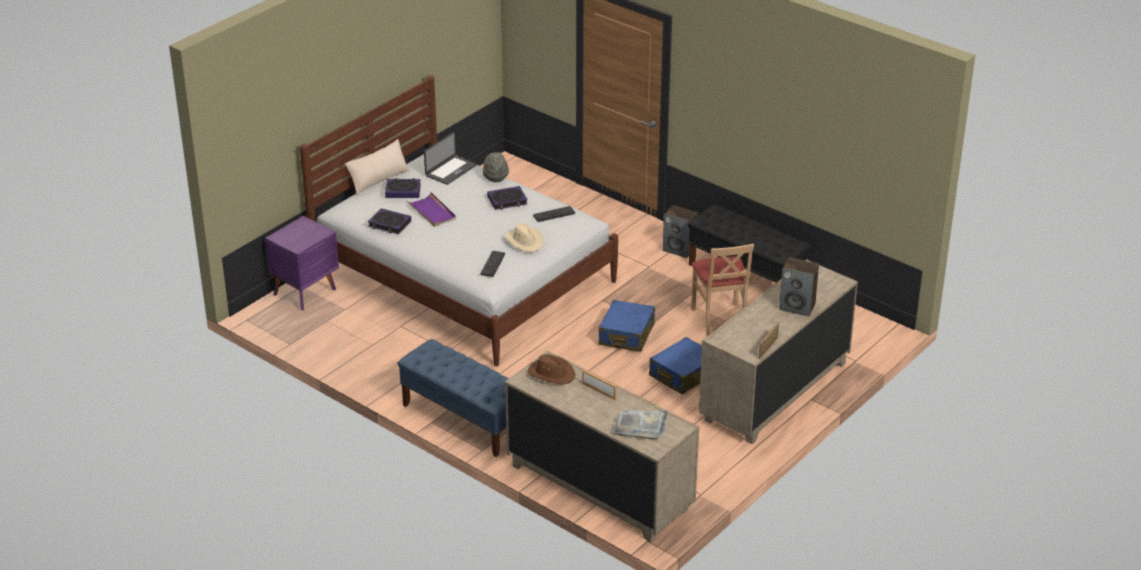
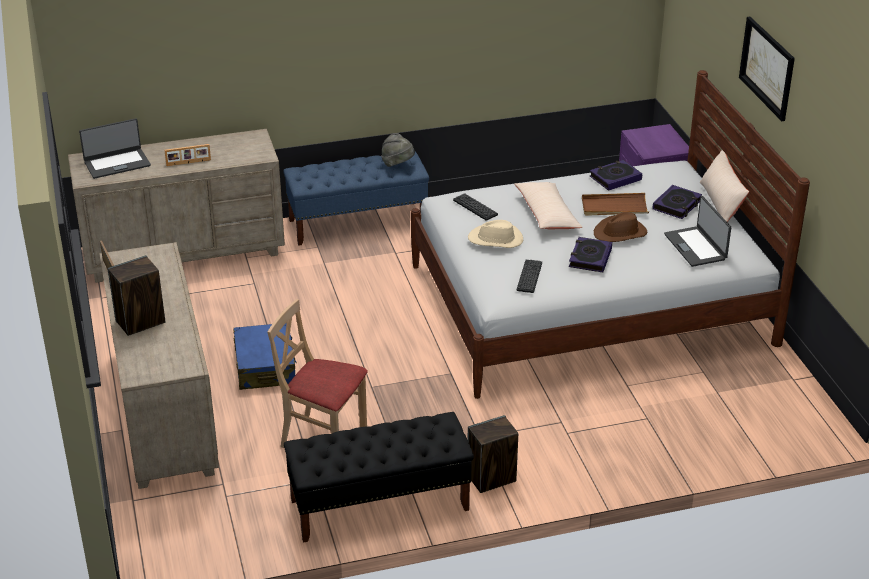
camera: 125 degrees right, 0 degrees up
purple tray [407,192,456,227] -> brown tray [582,193,649,216]
grey hat [483,152,509,182] -> grey hat moved to [381,133,415,167]
brown hat [528,354,575,384] -> brown hat moved to [594,212,647,242]
blue suitcase [598,300,655,352] -> none
grey tray [613,410,668,440] -> laptop [79,118,151,179]
none -> beige pillow [514,182,583,230]
none -> picture [739,16,795,121]

